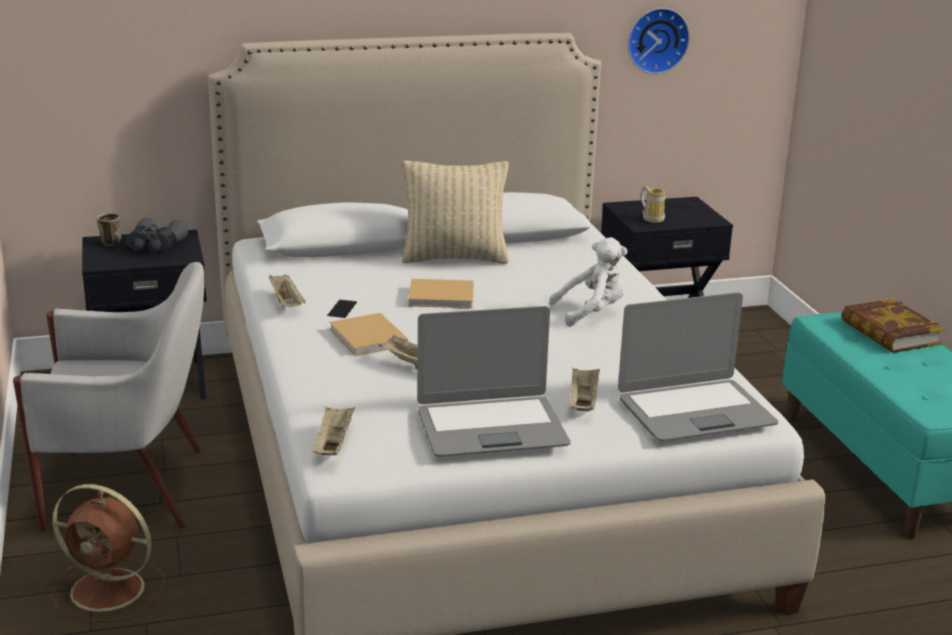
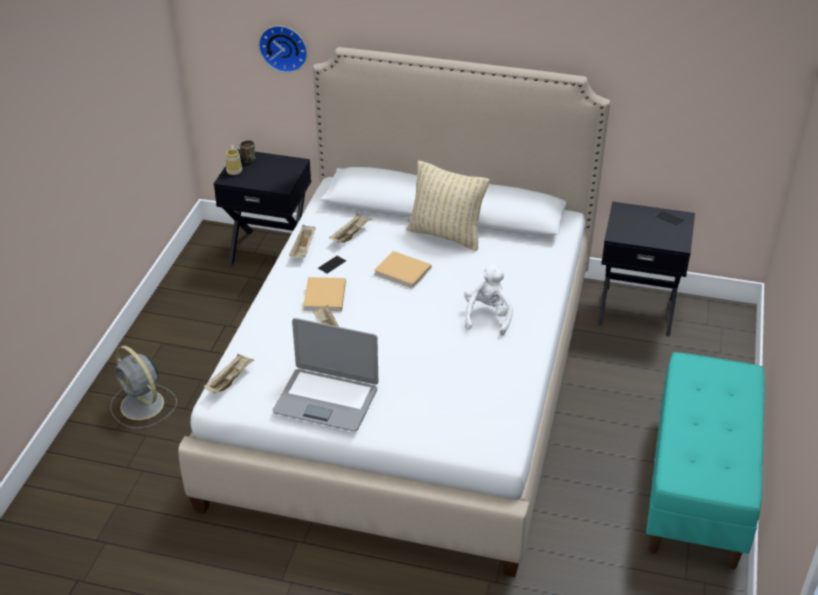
camera: 30 degrees right, 15 degrees up
white armchair [13,262,205,532] -> none
brown fan [52,484,165,622] -> grey fan [110,346,177,429]
grey binoculars [126,218,188,252] -> none
white plush toy [549,237,628,327] -> white plush toy turned 90 degrees counterclockwise [464,264,513,336]
beige tray [569,367,600,411] -> beige tray moved to [329,214,371,243]
laptop [618,292,778,441] -> none
wall clock [628,8,690,74] -> wall clock moved to [259,26,307,73]
mug [640,186,665,223] -> mug moved to [226,145,242,175]
book [841,298,945,353] -> none

